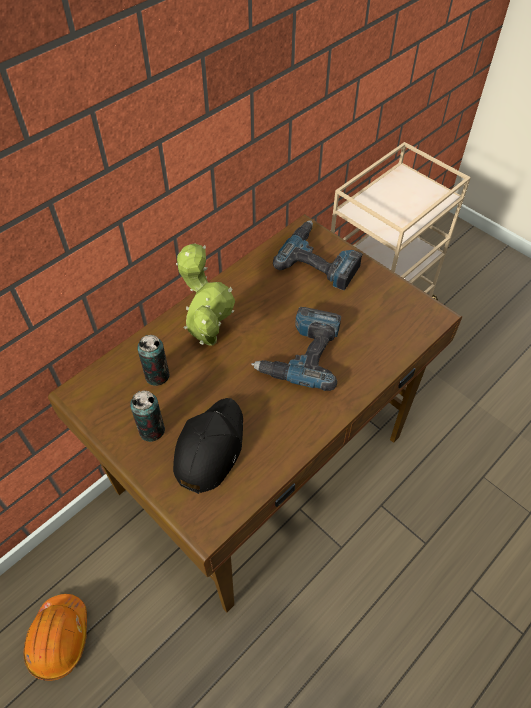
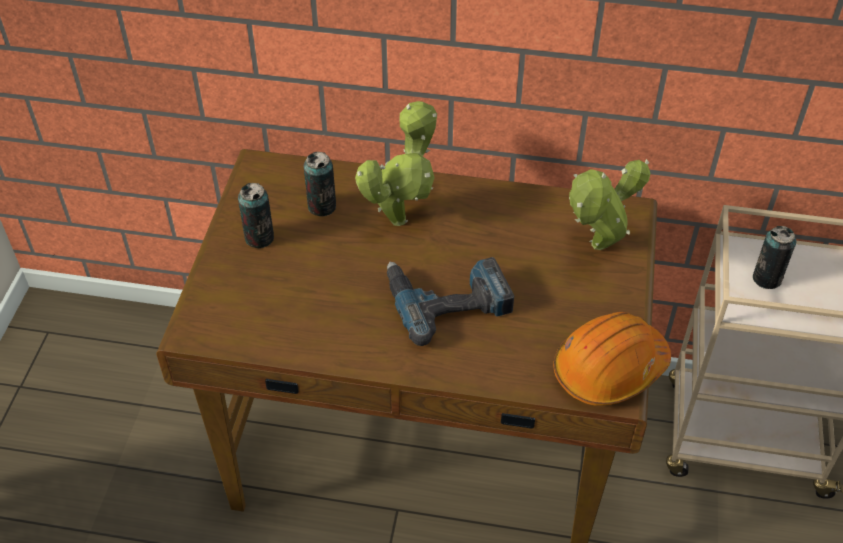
camera: 55 degrees right, 5 degrees down
orange hard hat [23,594,87,681] -> orange hard hat moved to [553,312,671,405]
black cap [173,398,243,494] -> none
power drill [273,220,363,290] -> potted plant [569,159,651,250]
none -> can [753,226,797,289]

